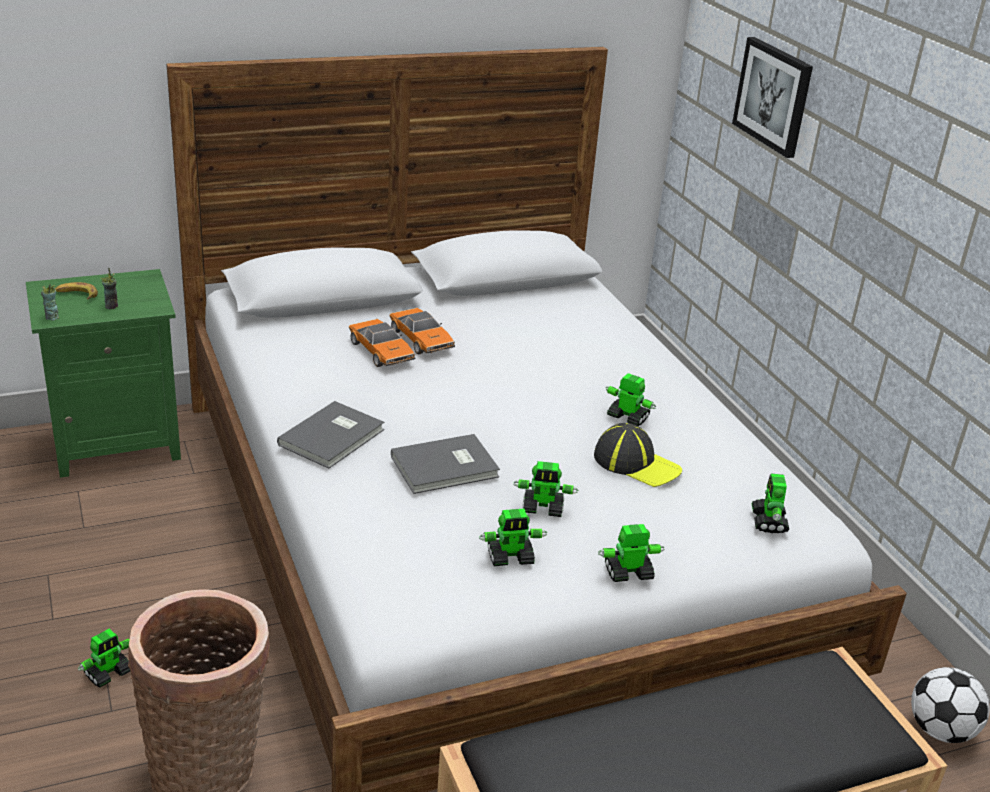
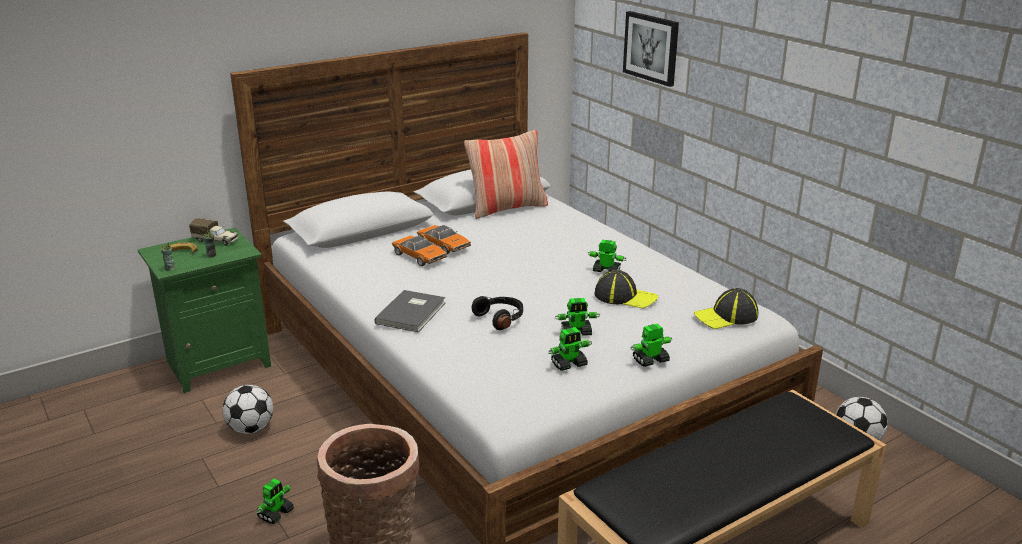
camera: 10 degrees left, 5 degrees down
grey book [391,434,500,494] -> black headphones [472,296,523,330]
toy robot [751,474,789,533] -> cap [694,288,758,329]
none -> toy truck [189,218,238,246]
none -> football [223,385,273,434]
none -> pillow [464,130,548,219]

